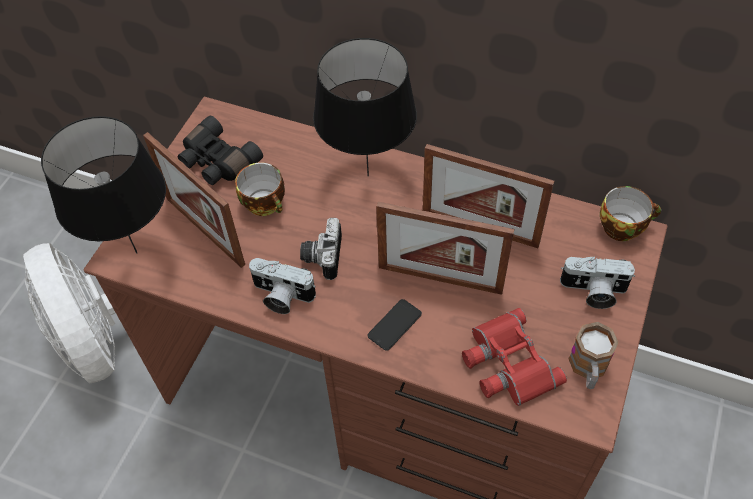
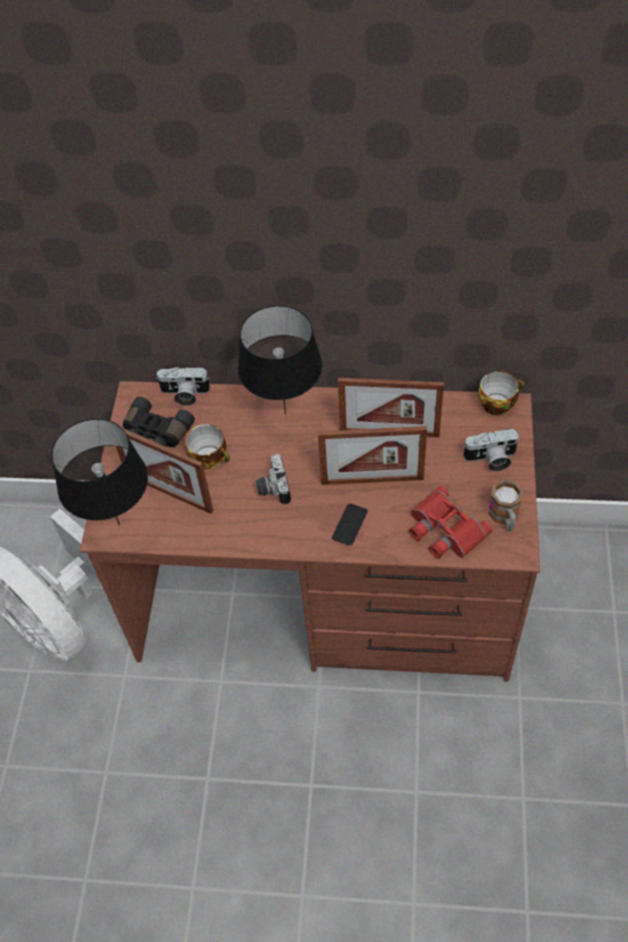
camera: 15 degrees left, 0 degrees up
camera [249,258,316,314] -> camera moved to [156,367,210,406]

